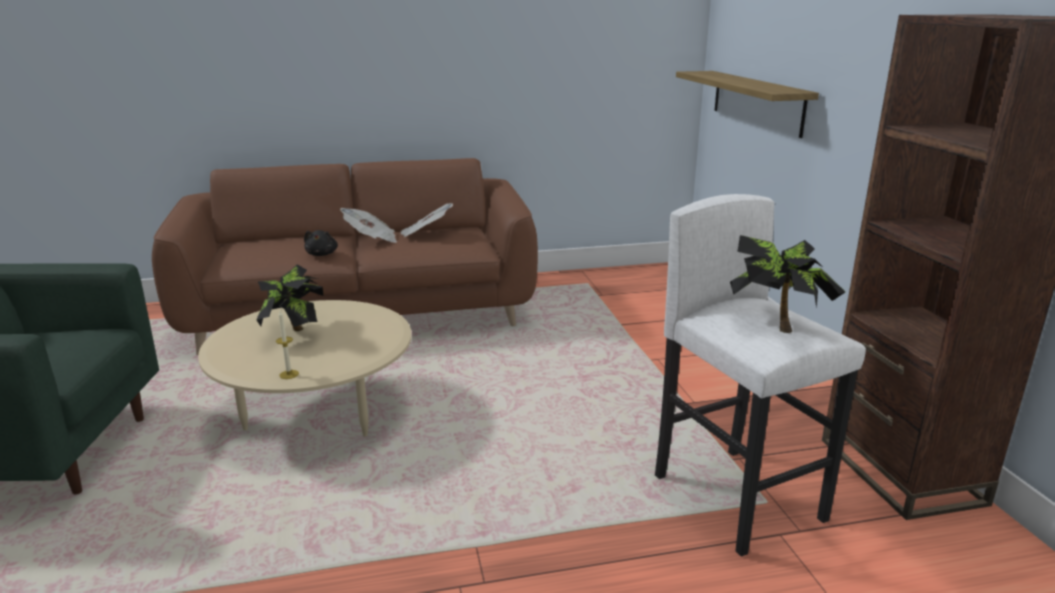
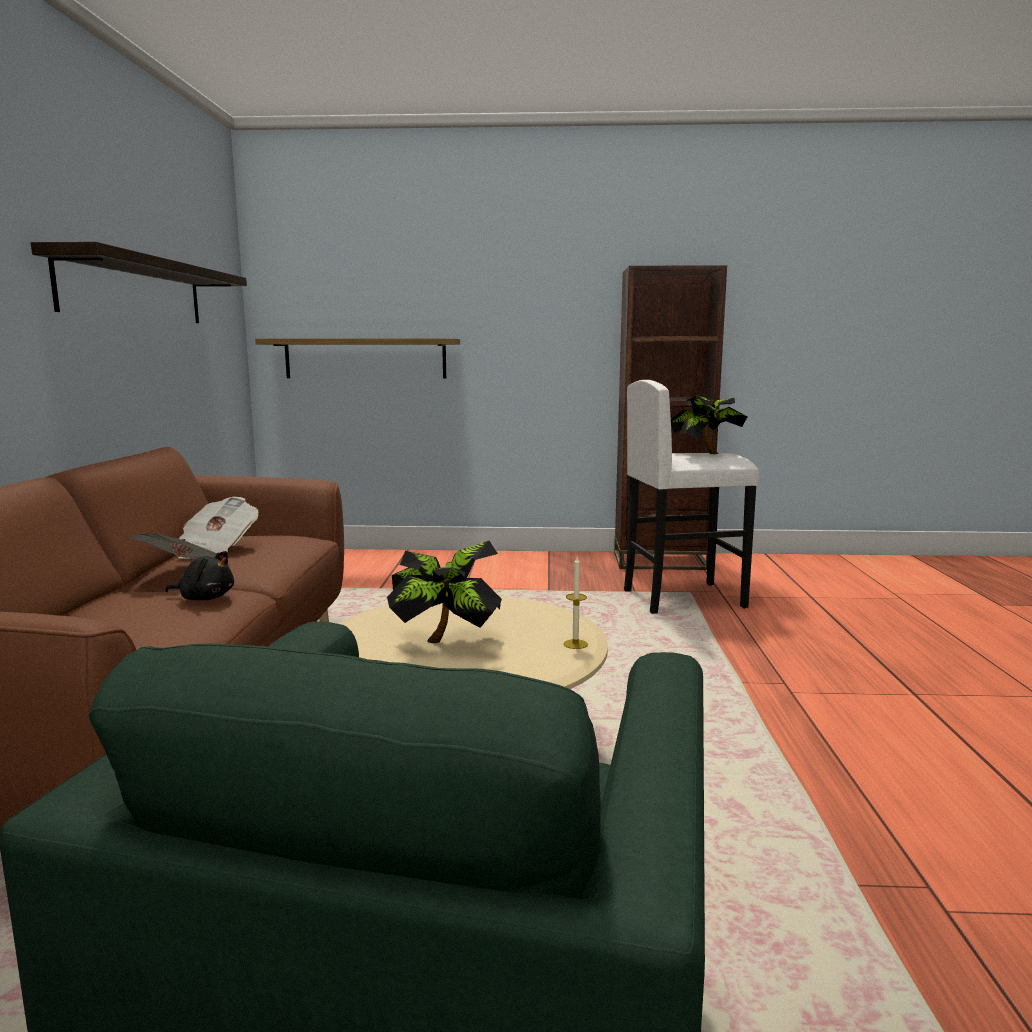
camera: 75 degrees left, 10 degrees down
none -> shelf [31,242,247,323]

